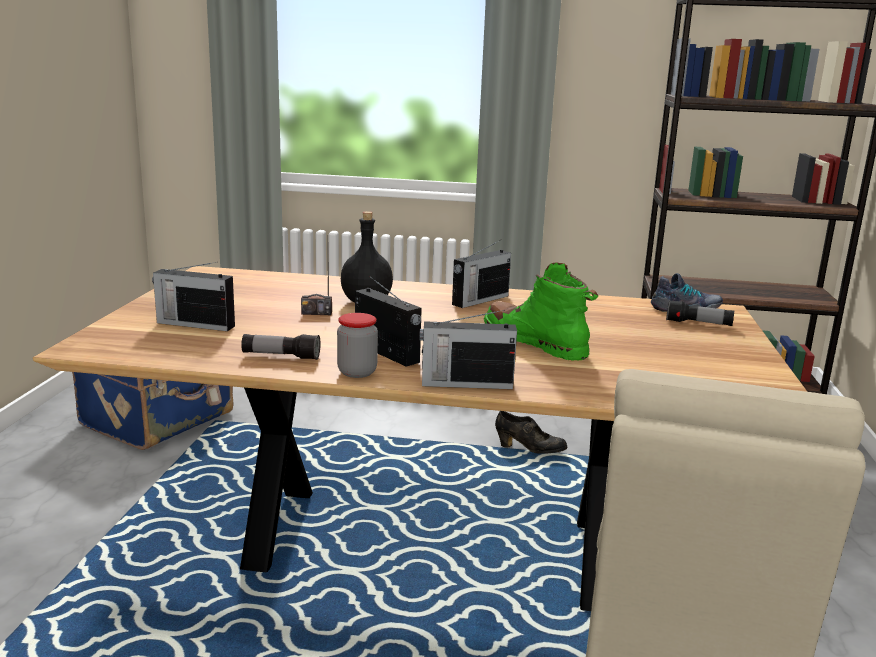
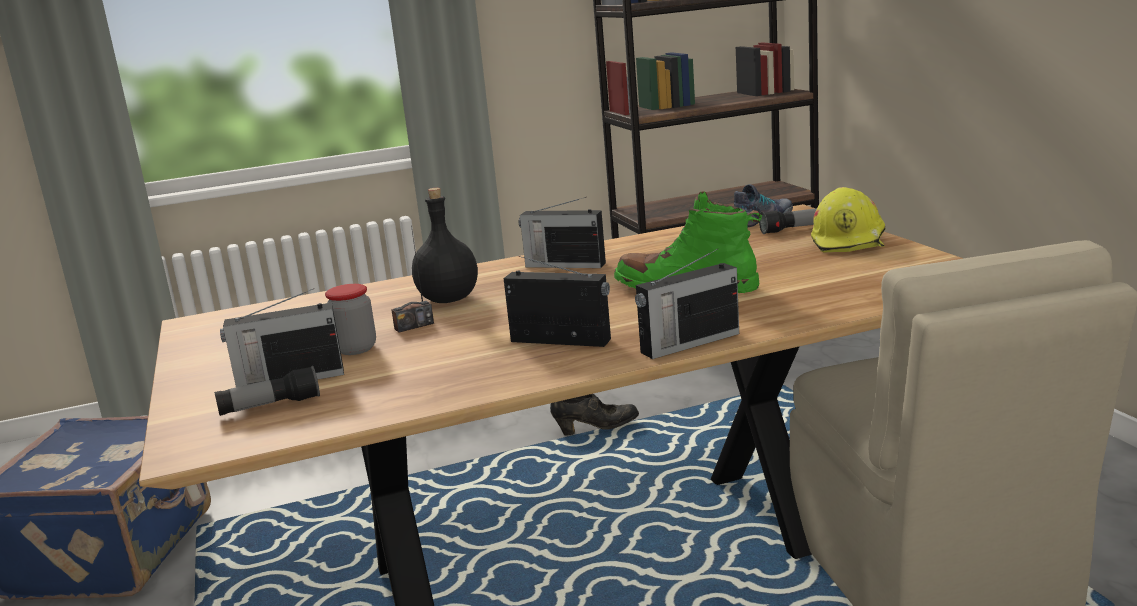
camera: 25 degrees left, 0 degrees up
flashlight [241,334,320,360] -> flashlight moved to [214,366,320,416]
jar [337,313,378,378] -> jar moved to [325,284,376,355]
radio [452,240,511,308] -> radio turned 90 degrees clockwise [519,197,606,268]
none -> yellow hard hat [811,187,886,253]

